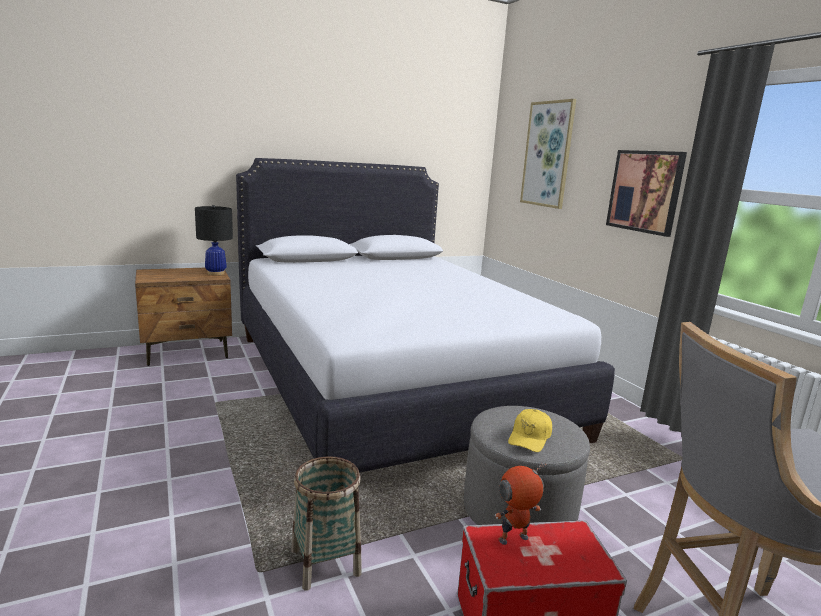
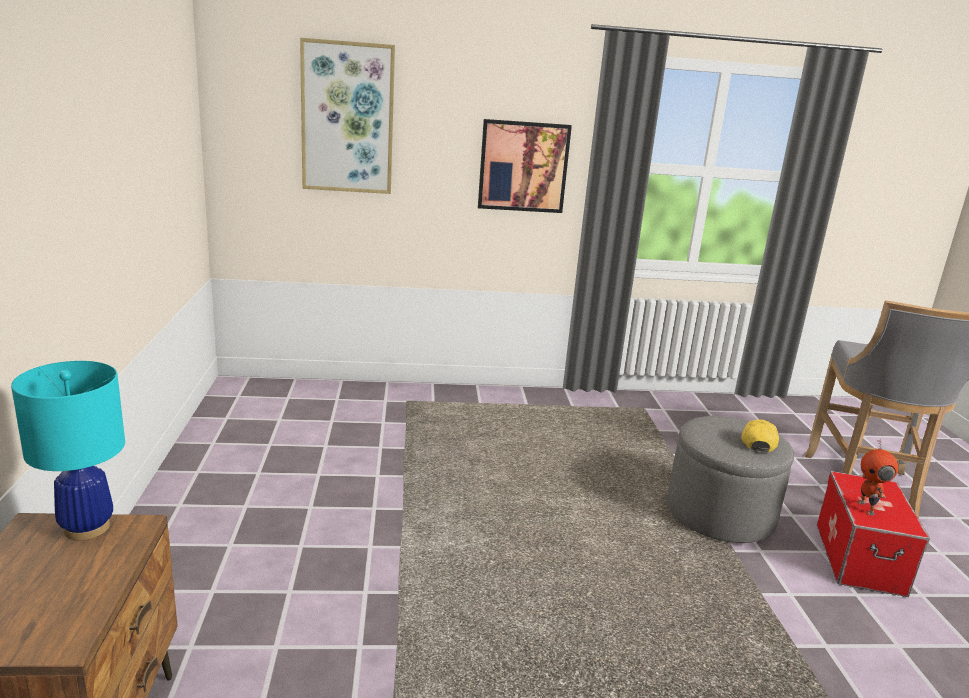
camera: 70 degrees left, 5 degrees up
black table lamp [195,205,233,275] -> turquoise table lamp [11,361,125,540]
white bed [236,158,615,473] -> none
basket [291,456,361,591] -> none
yellow cap [508,409,552,452] -> yellow cap turned 120 degrees counterclockwise [741,419,779,452]

